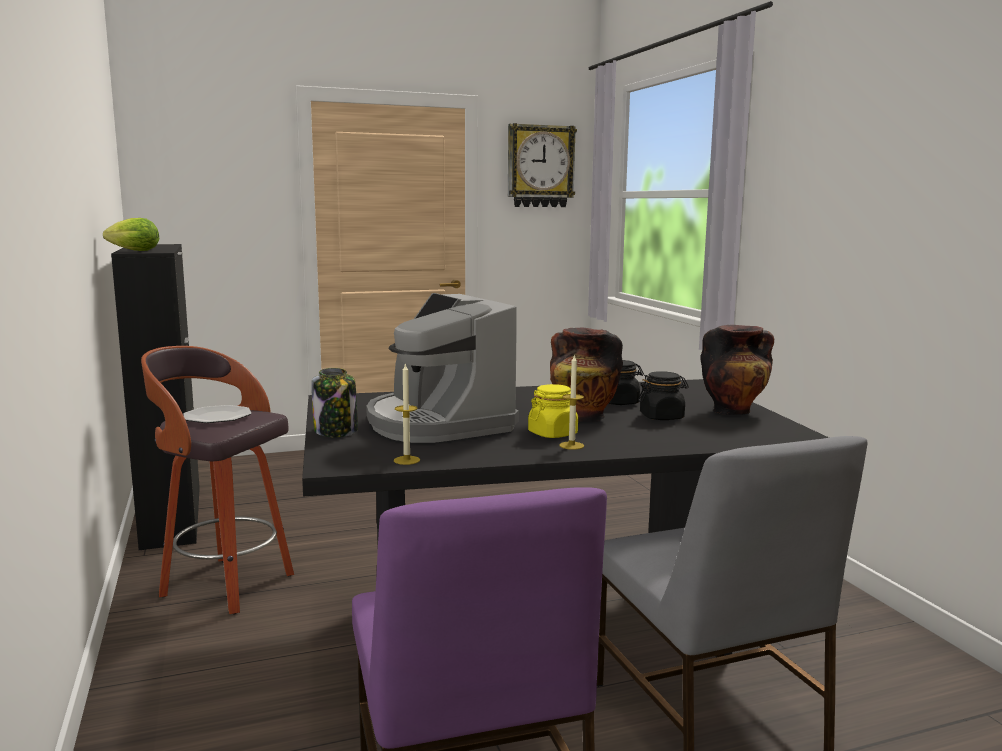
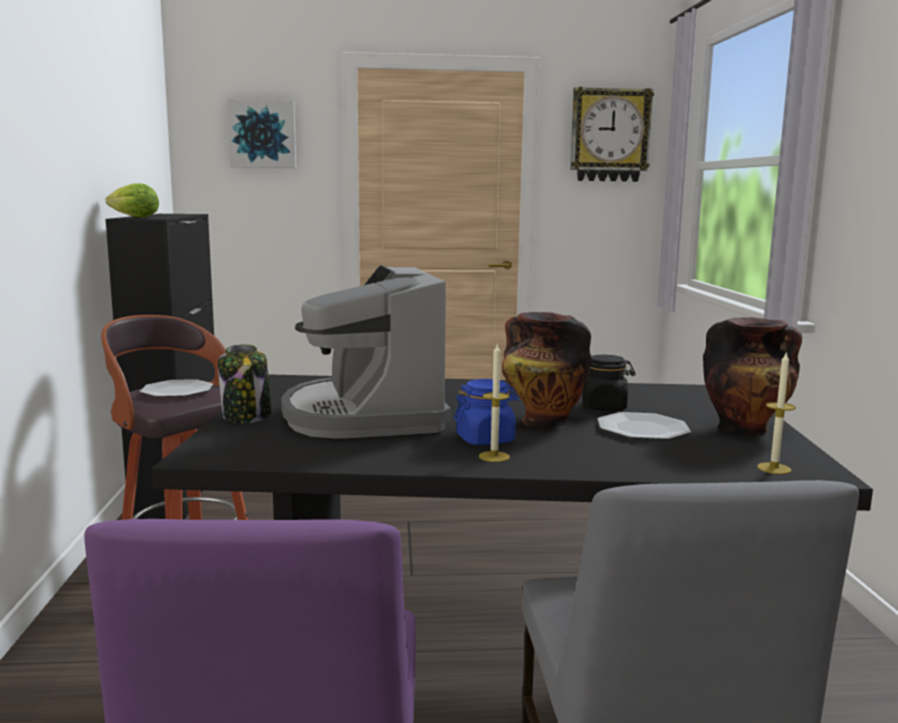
camera: 15 degrees right, 0 degrees up
candle [394,363,420,465] -> candle moved to [757,351,796,474]
yellow jar [528,384,578,438] -> blue jar [454,379,519,445]
black jar [638,371,689,420] -> plate [598,412,691,440]
none -> picture [227,99,296,168]

